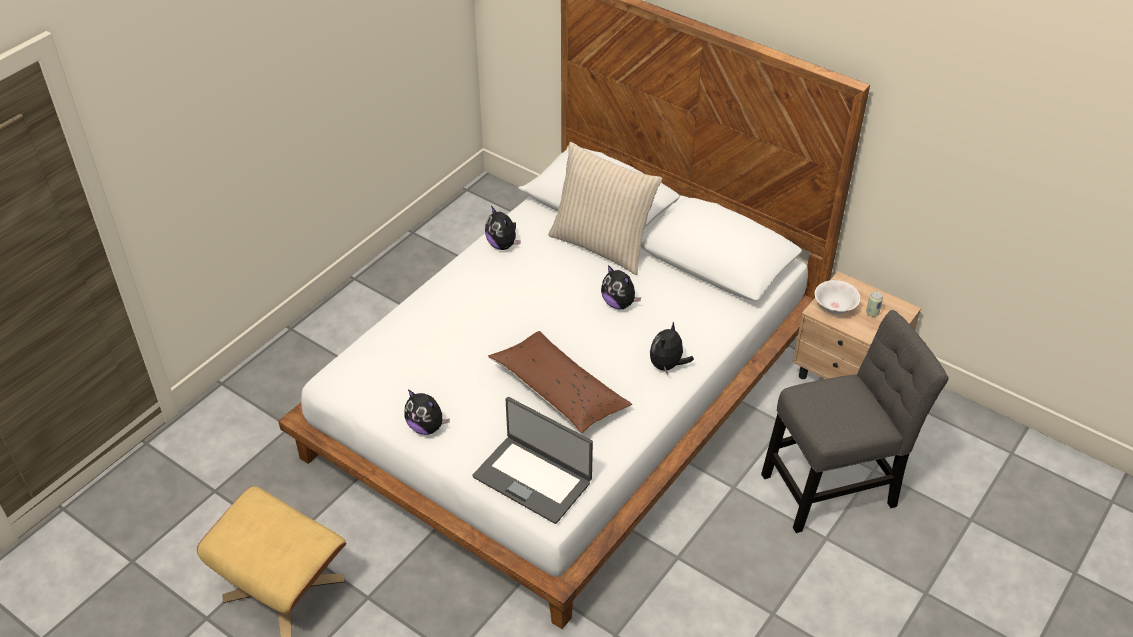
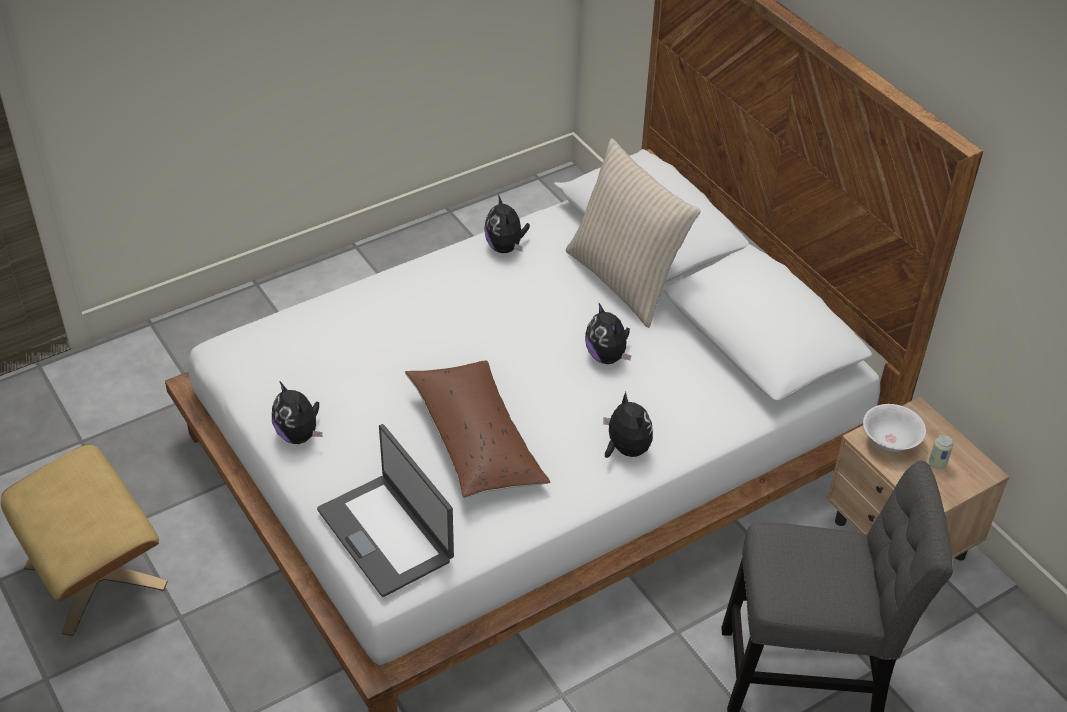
camera: 20 degrees right, 0 degrees up
plush toy [650,322,694,375] -> plush toy turned 105 degrees clockwise [603,392,653,458]

